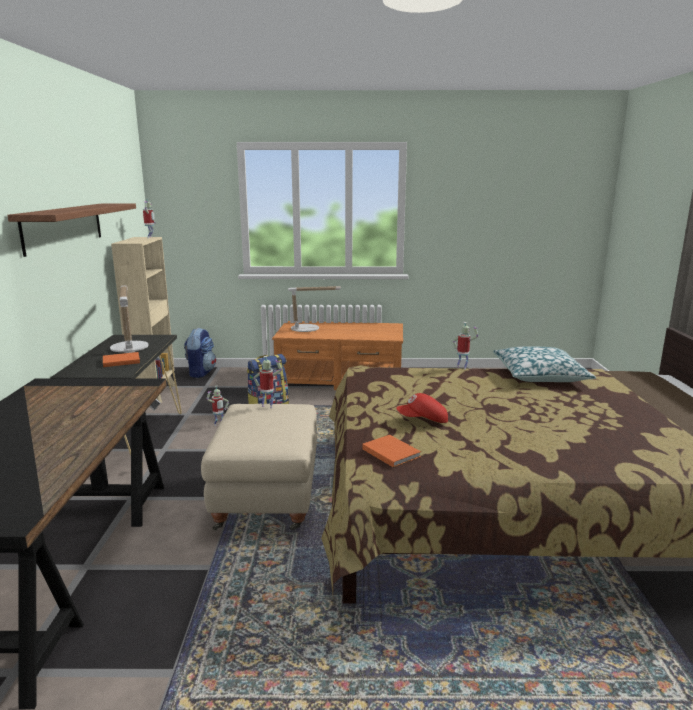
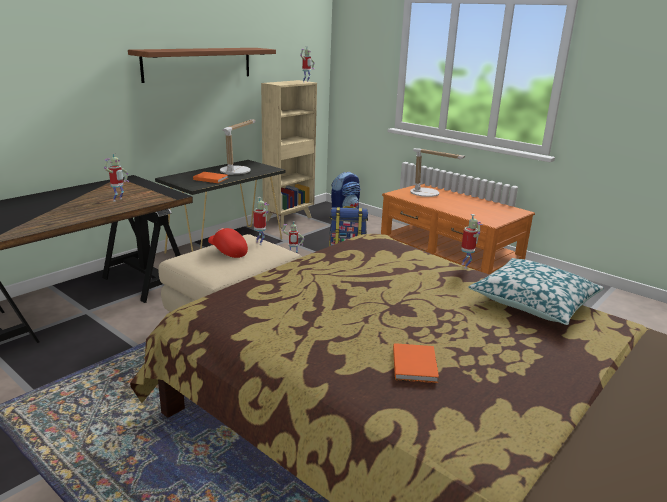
camera: 40 degrees right, 5 degrees up
orange book [362,435,421,468] -> orange book moved to [393,343,439,383]
red cap [396,393,448,423] -> red cap moved to [208,228,248,258]
none -> toy robot [104,153,129,202]

